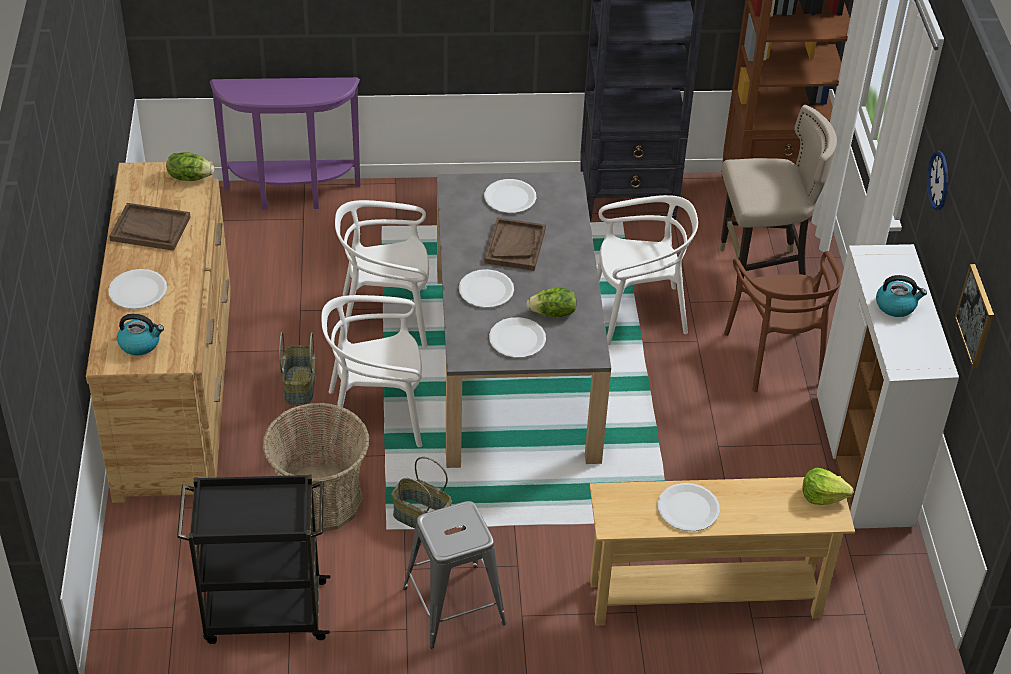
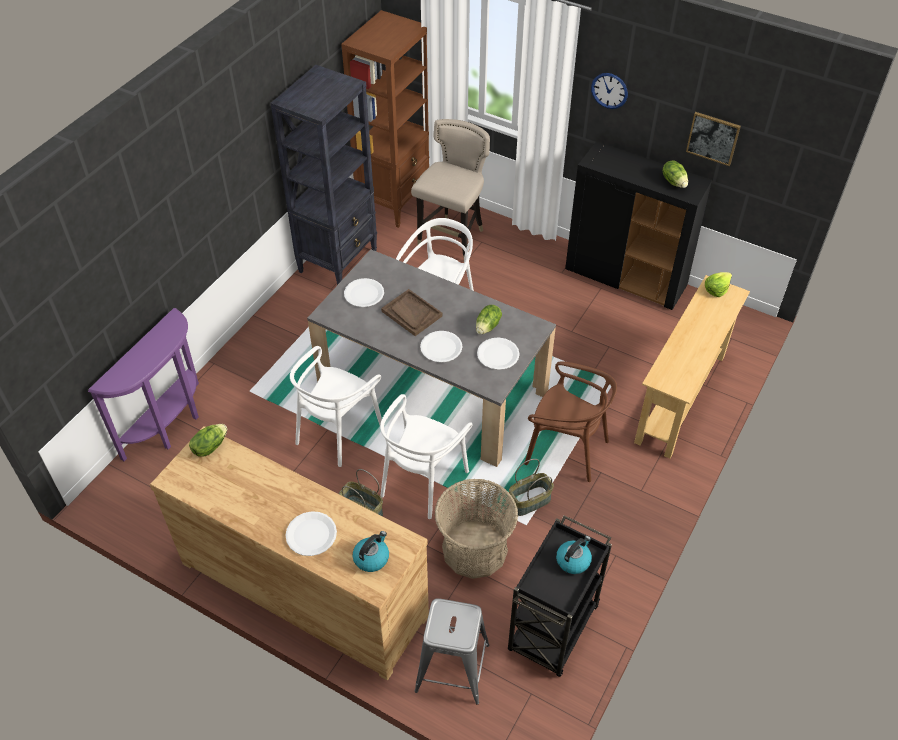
camera: 55 degrees left, 5 degrees up
brown tray [109,203,190,251] -> none
grey stool [403,501,506,648] -> grey stool moved to [415,598,490,705]
white plate [658,483,720,531] -> none
brown chair [724,251,842,392] -> brown chair moved to [525,361,617,482]
white cabinet [816,244,959,529] -> black cabinet [565,141,712,310]
kettle [876,275,927,317] -> kettle moved to [556,536,592,574]
none -> lettuce [663,161,688,188]

